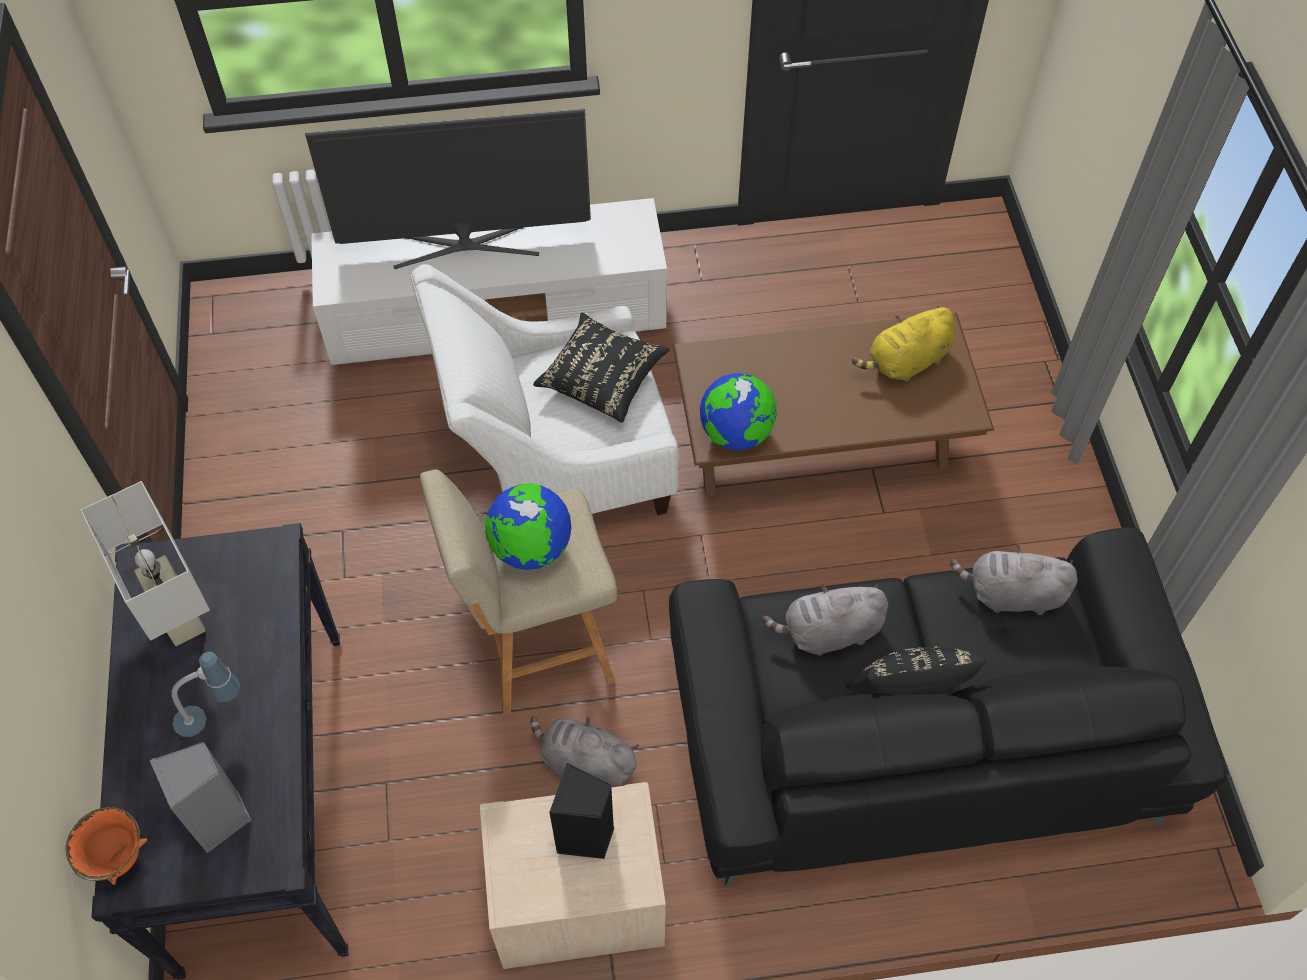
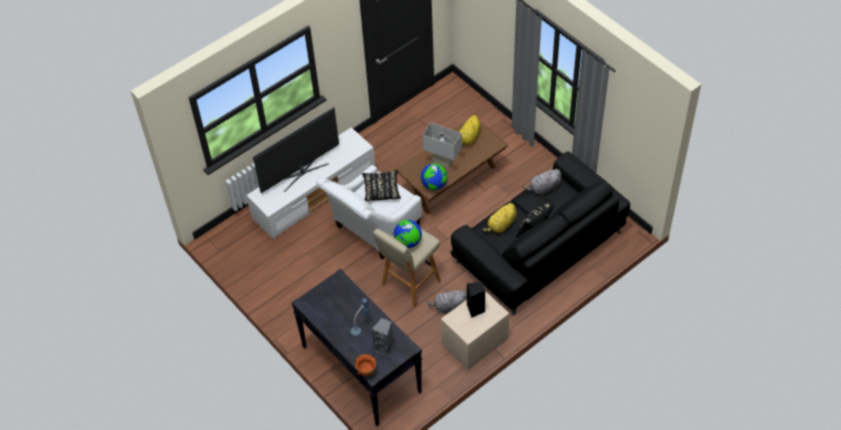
camera: 30 degrees left, 5 degrees down
white table lamp [80,481,210,646] -> white table lamp moved to [423,122,462,169]
grey plush toy [762,583,888,656] -> yellow plush toy [482,203,517,233]

